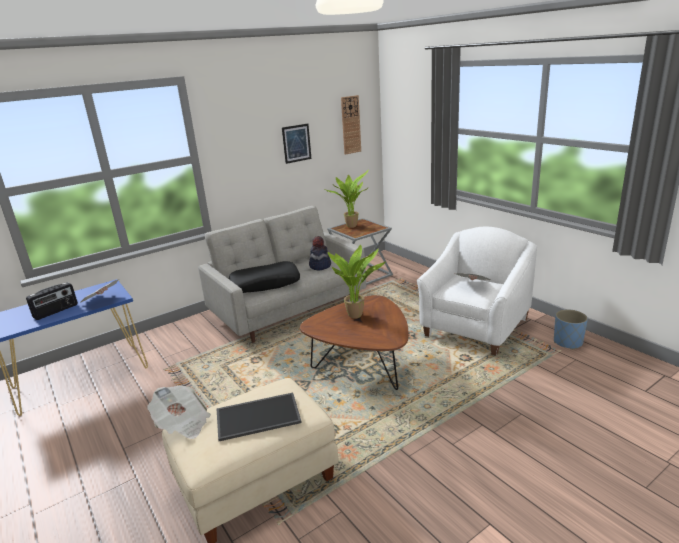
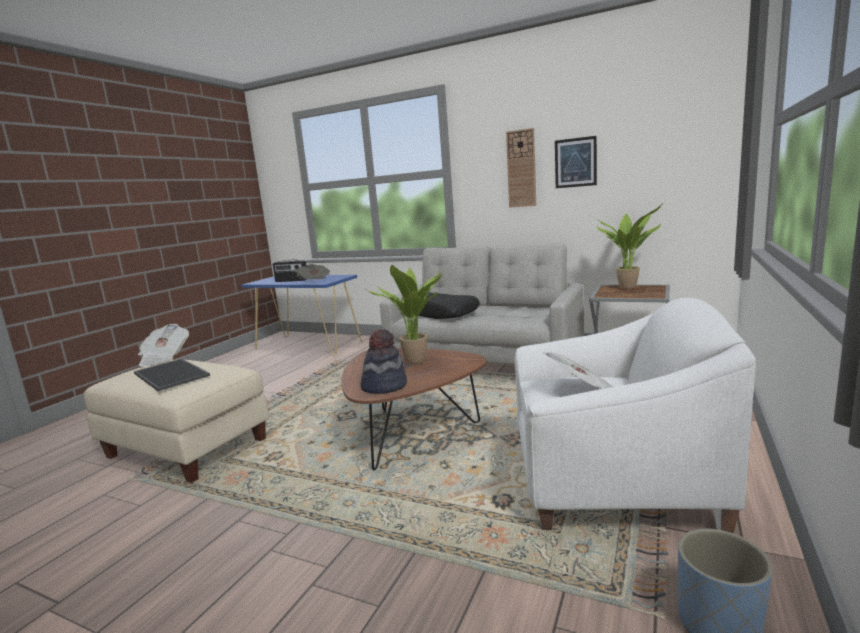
camera: 60 degrees right, 10 degrees down
hat [309,236,331,271] -> hat moved to [361,329,407,394]
wall clock [341,95,361,155] -> wall clock moved to [506,128,536,208]

